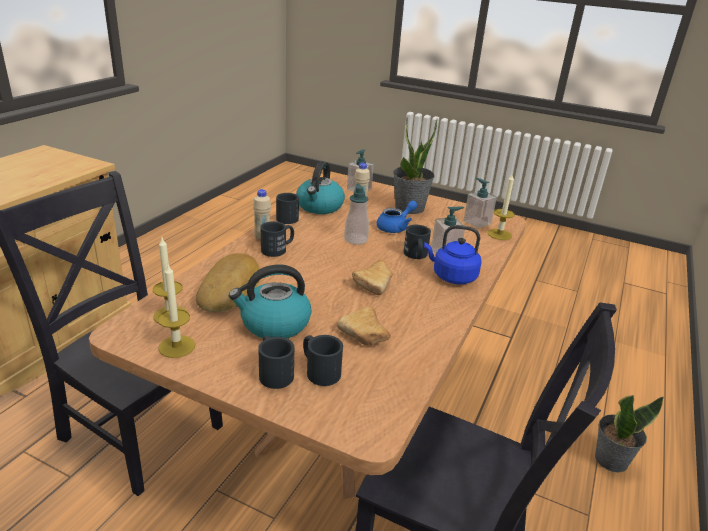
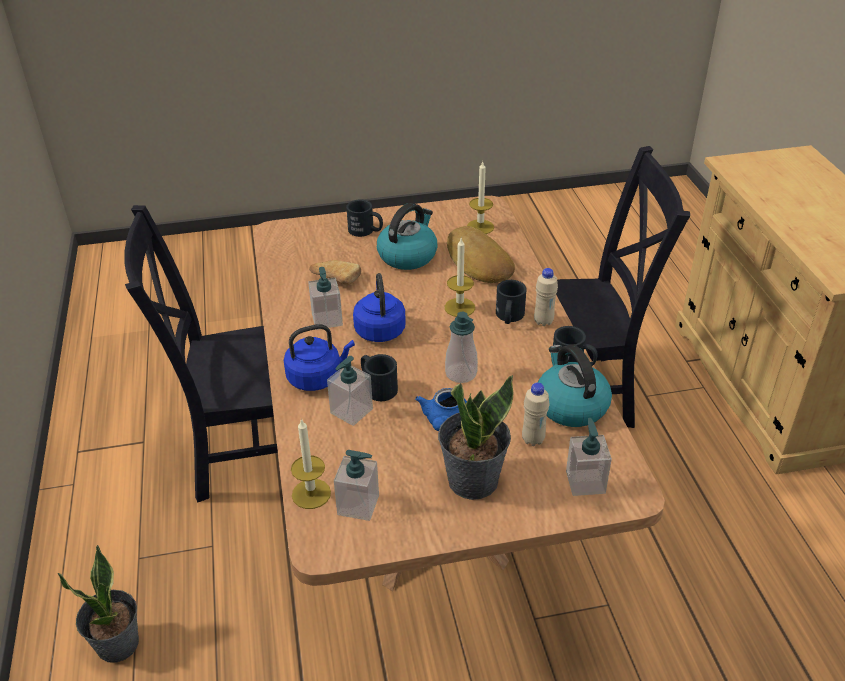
camera: 145 degrees right, 10 degrees up
candle [158,265,195,358] -> candle moved to [445,238,475,317]
black mug [303,335,343,386] -> none
bread [352,260,393,295] -> blue kettle [353,273,406,342]
none -> soap dispenser [308,267,343,330]

